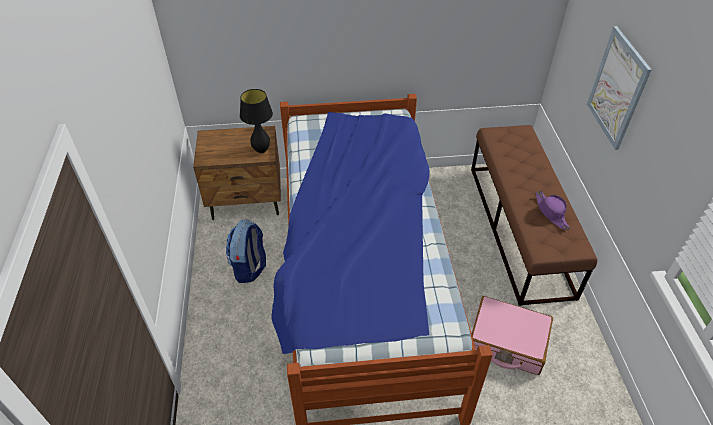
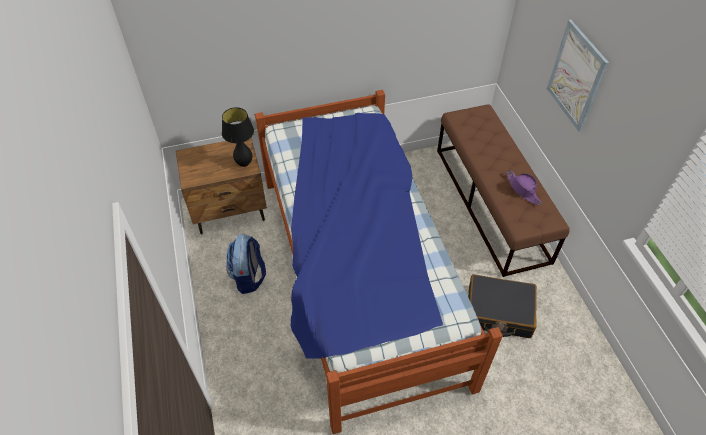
camera: 10 degrees left, 5 degrees up
pink suitcase [471,296,553,375] -> black suitcase [468,274,537,338]

